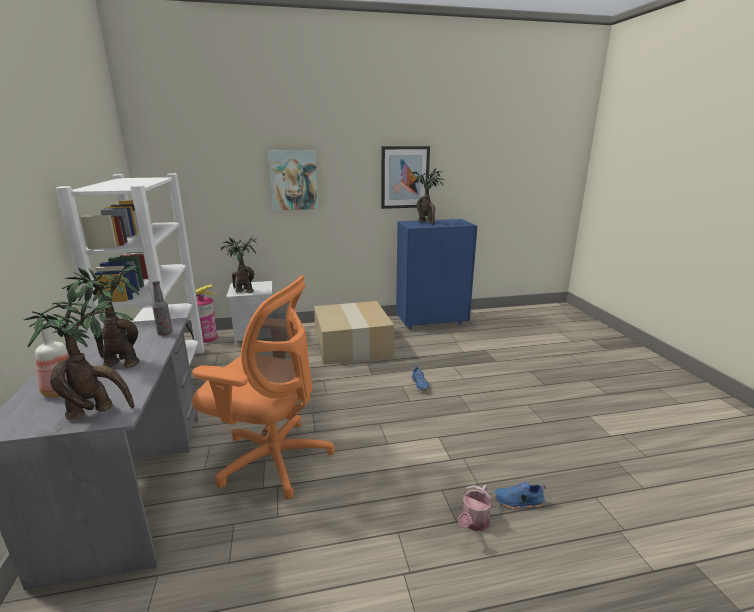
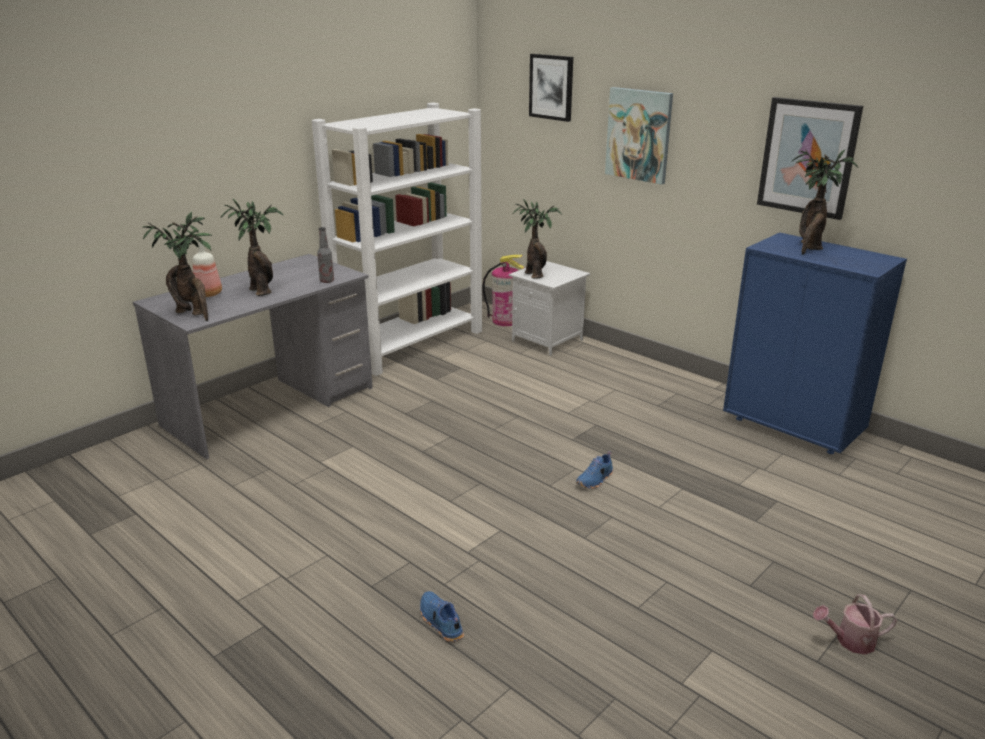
camera: 55 degrees right, 5 degrees up
orange office chair [192,276,335,499] -> none
cardboard box [314,301,394,365] -> none
watering can [458,485,493,531] -> watering can moved to [813,594,897,655]
none -> picture [529,54,573,122]

